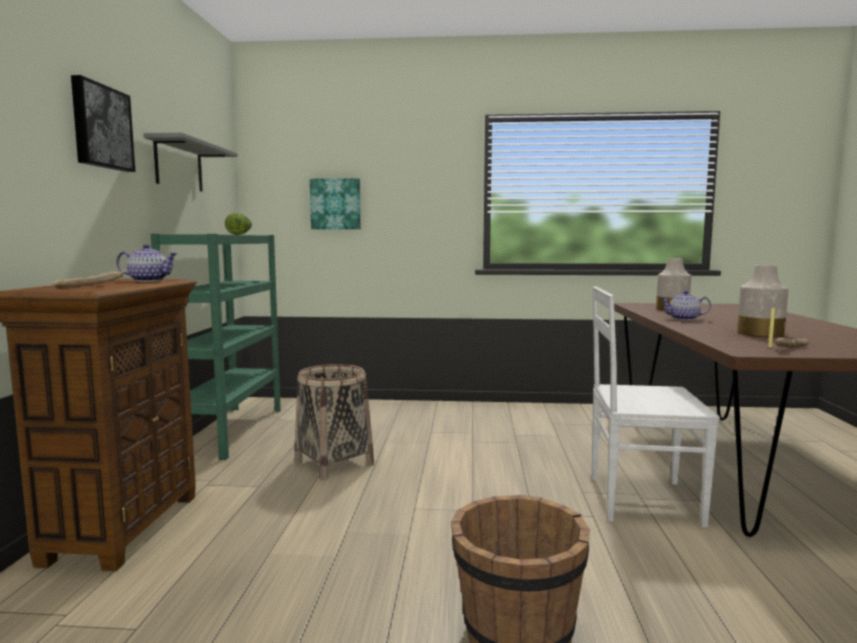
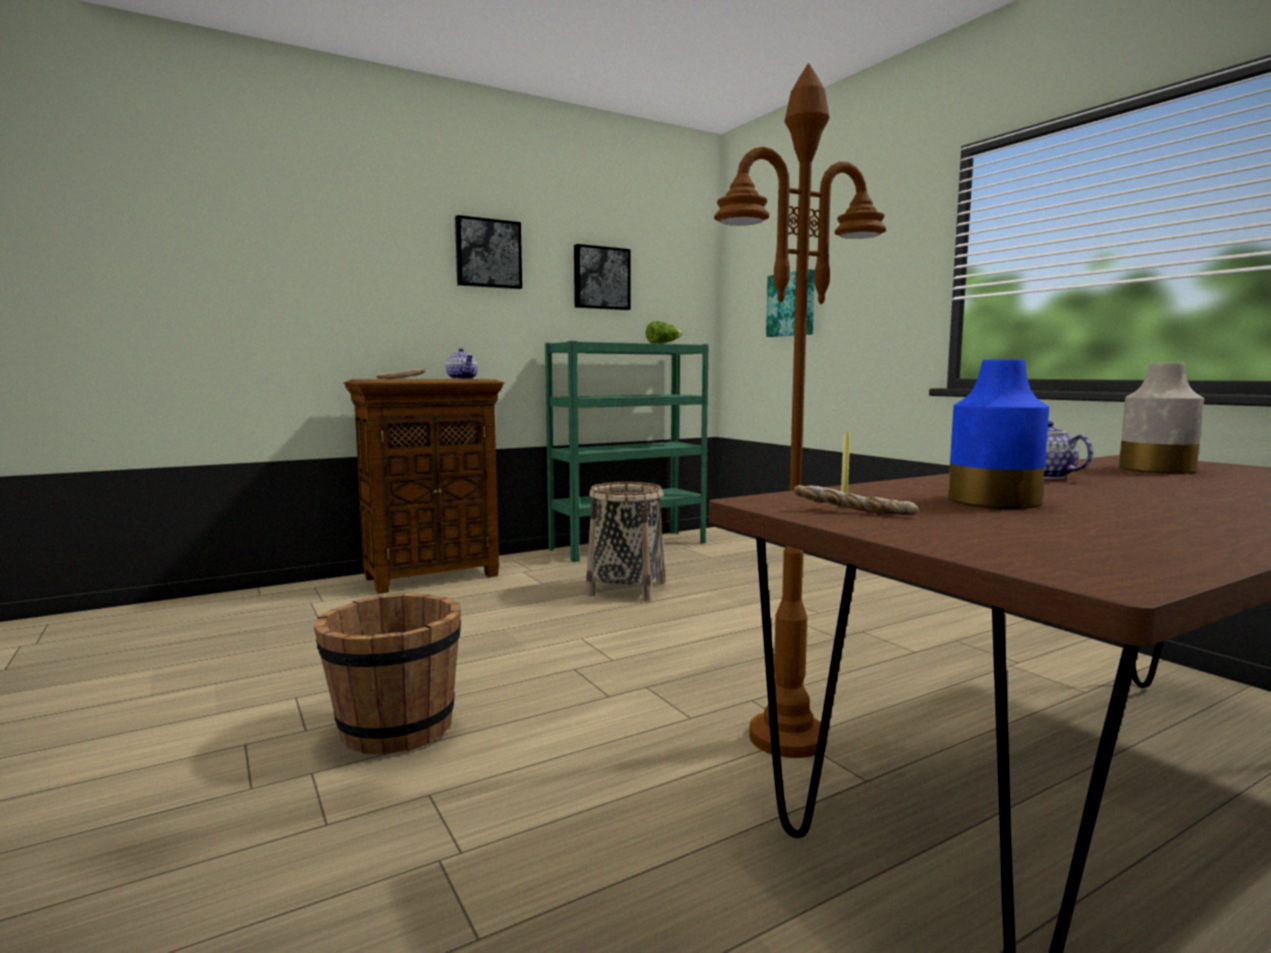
camera: 55 degrees right, 0 degrees up
grey shelf [143,133,238,192] -> picture [574,244,630,310]
white chair [592,286,720,527] -> brown floor lamp [714,63,886,758]
beige vase [737,265,789,337] -> blue vase [948,359,1049,509]

